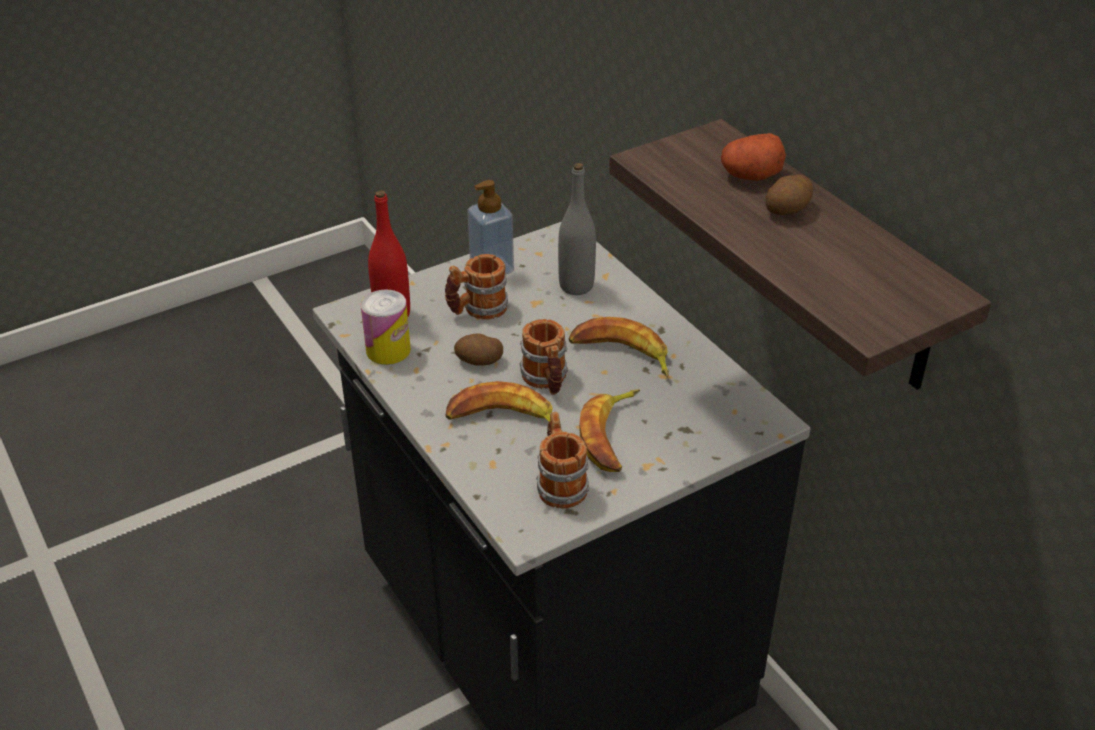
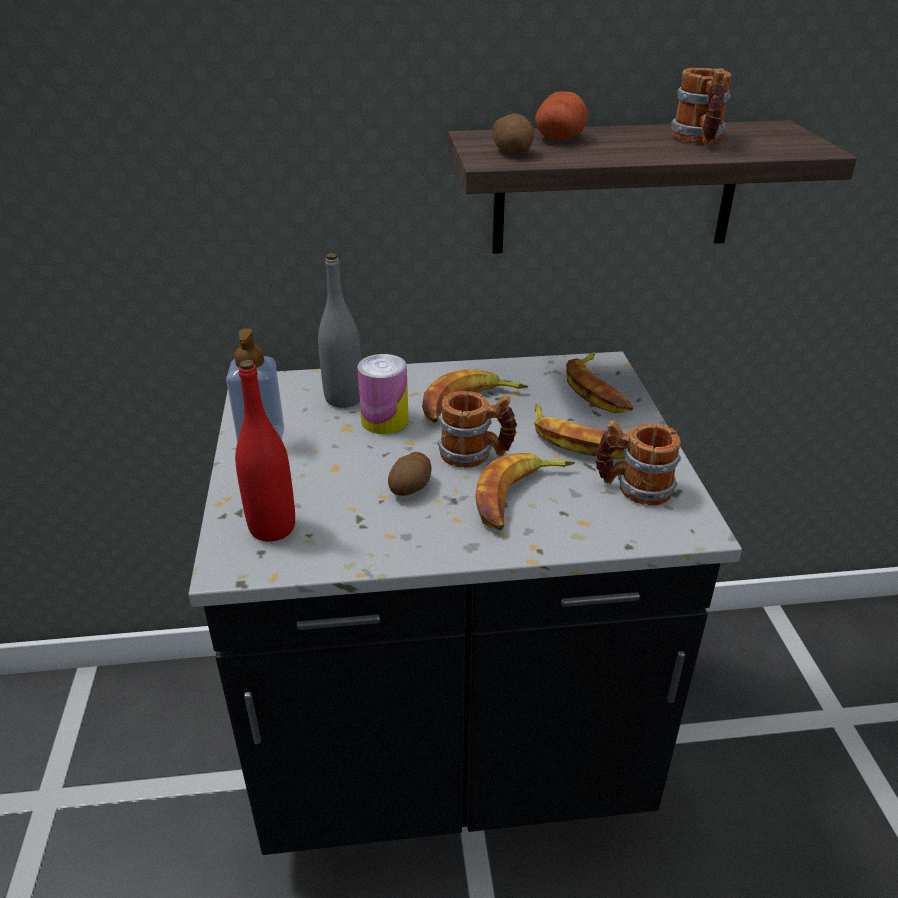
camera: 65 degrees left, 5 degrees down
can [361,290,411,365] -> can moved to [357,354,409,434]
mug [445,254,508,320] -> mug moved to [671,68,731,145]
potato [765,175,813,215] -> potato moved to [493,114,534,155]
none -> banana [566,352,633,413]

